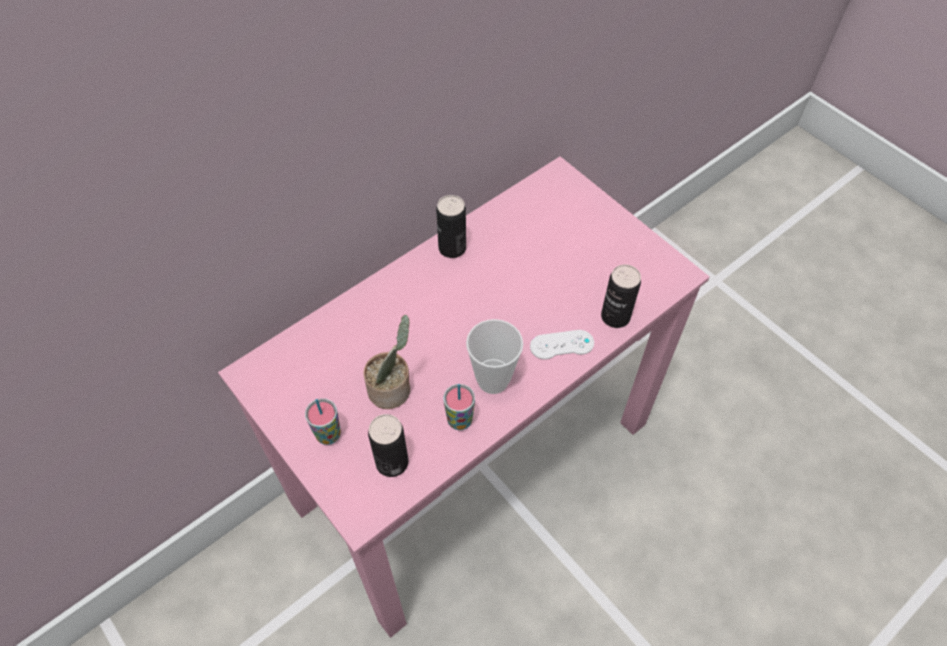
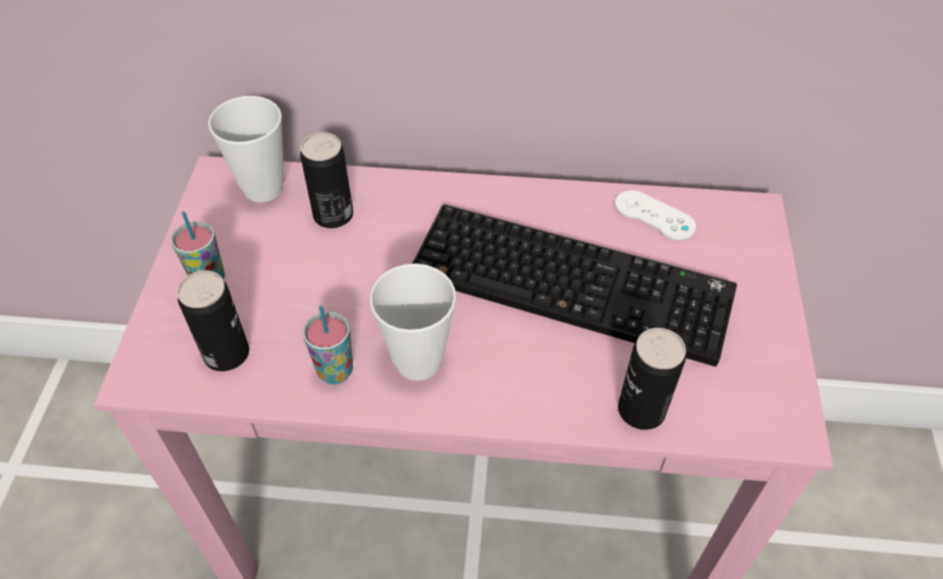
camera: 45 degrees right, 5 degrees down
potted plant [364,315,410,409] -> none
can [436,195,466,258] -> can moved to [300,132,353,228]
white game controller [530,330,594,360] -> white game controller moved to [615,190,696,240]
none -> cup [208,96,284,203]
none -> keyboard [412,204,737,366]

